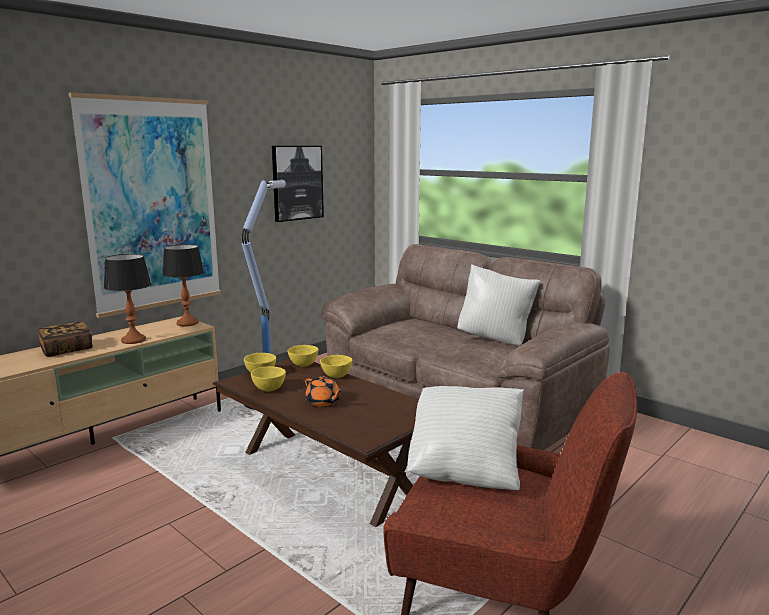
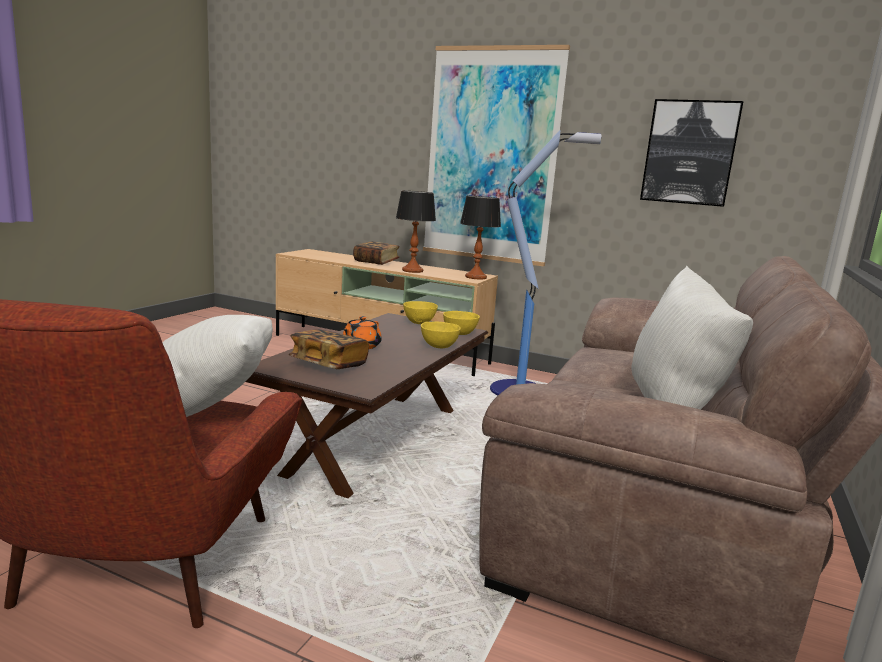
camera: 70 degrees right, 0 degrees up
yellow bowl [251,366,286,391] -> none
none -> book [289,329,369,369]

